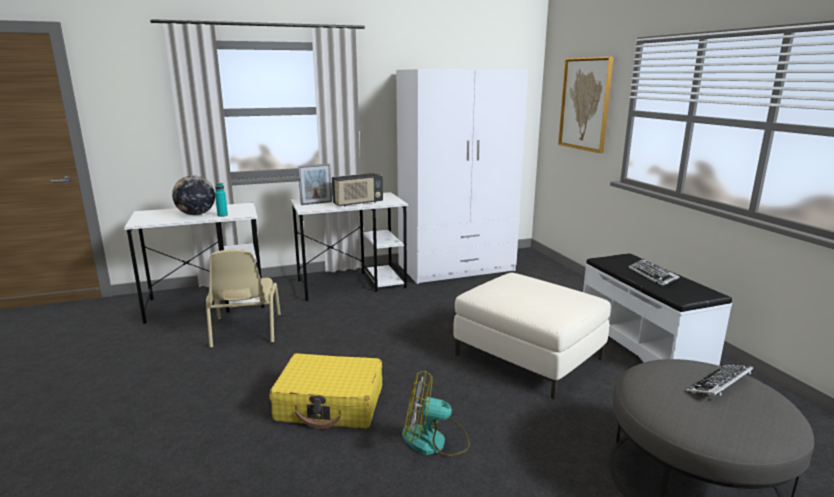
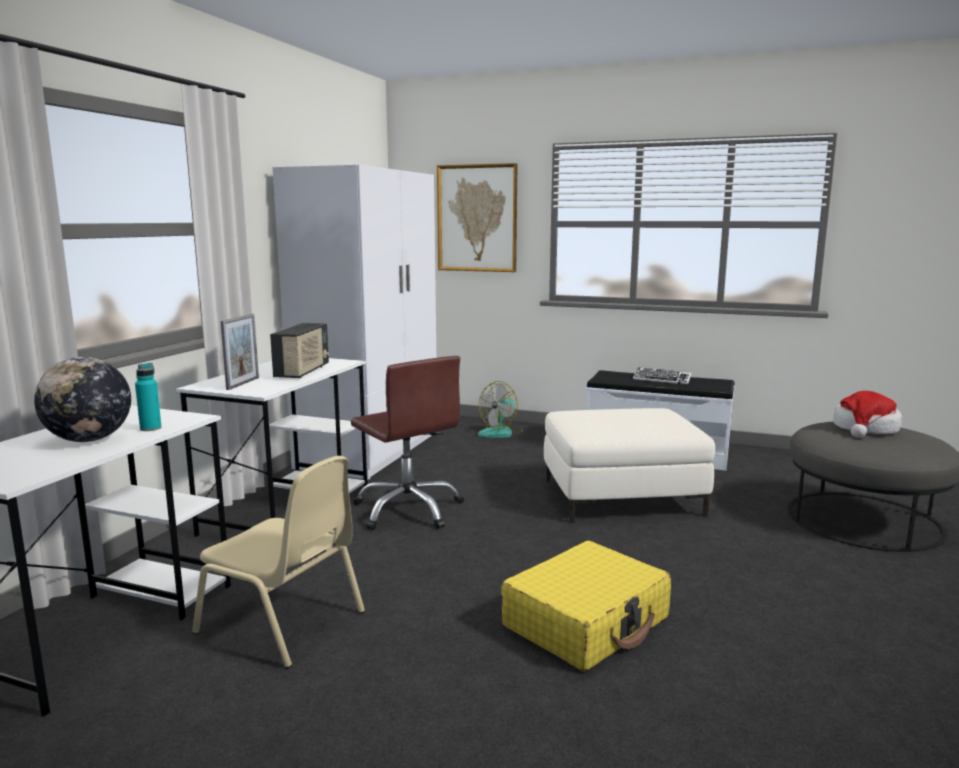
camera: 50 degrees left, 5 degrees down
fan [402,371,470,456] -> fan moved to [478,381,523,438]
keyboard [686,364,753,396] -> hat [833,391,902,438]
none -> brown office chair [351,356,464,530]

